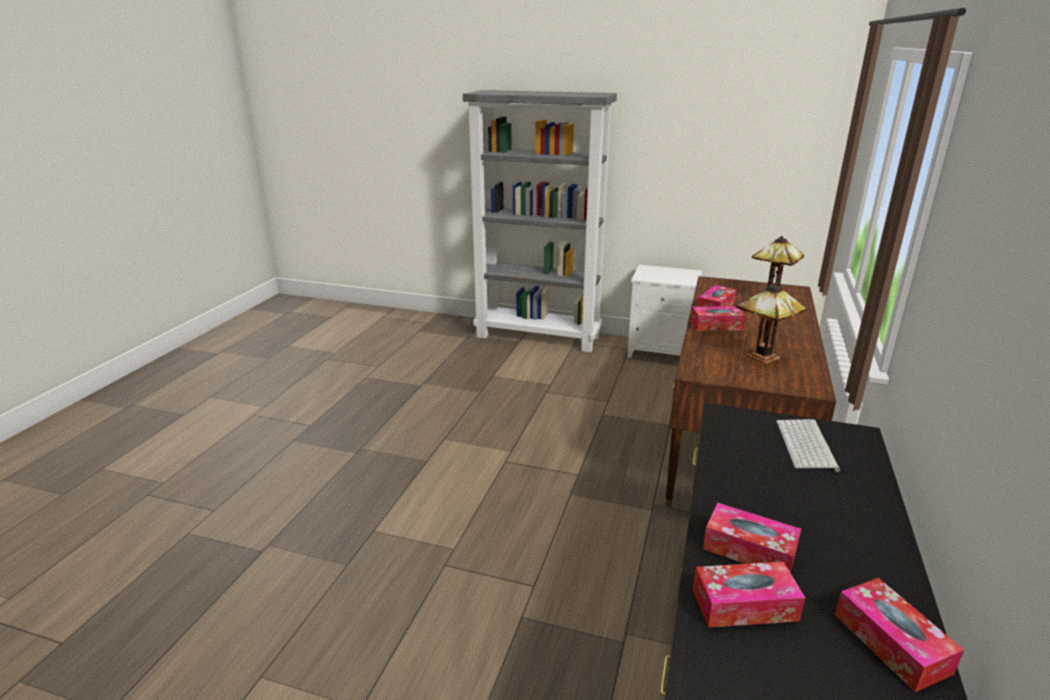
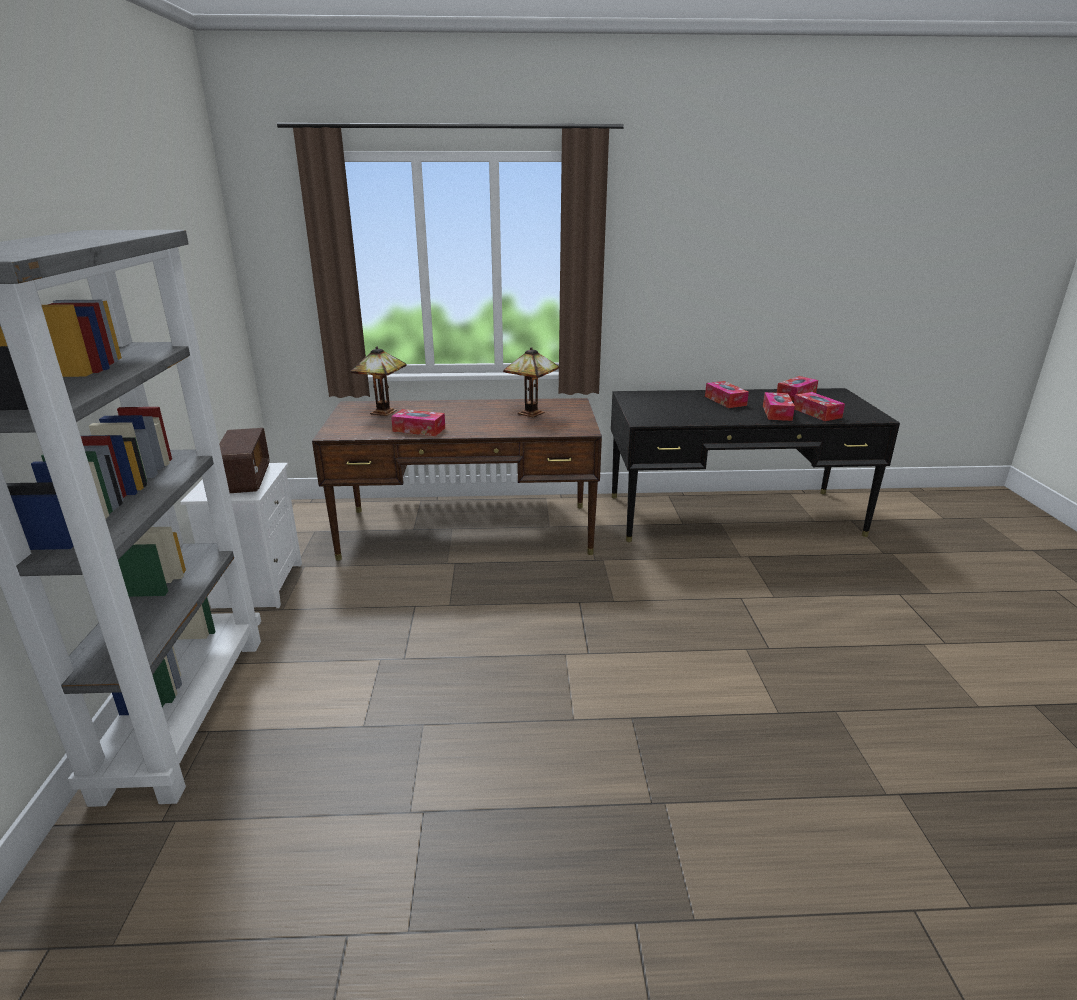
camera: 110 degrees left, 0 degrees up
tissue box [691,306,746,331] -> tissue box moved to [705,381,749,408]
keyboard [776,419,840,472] -> none
none -> radio [219,428,269,493]

